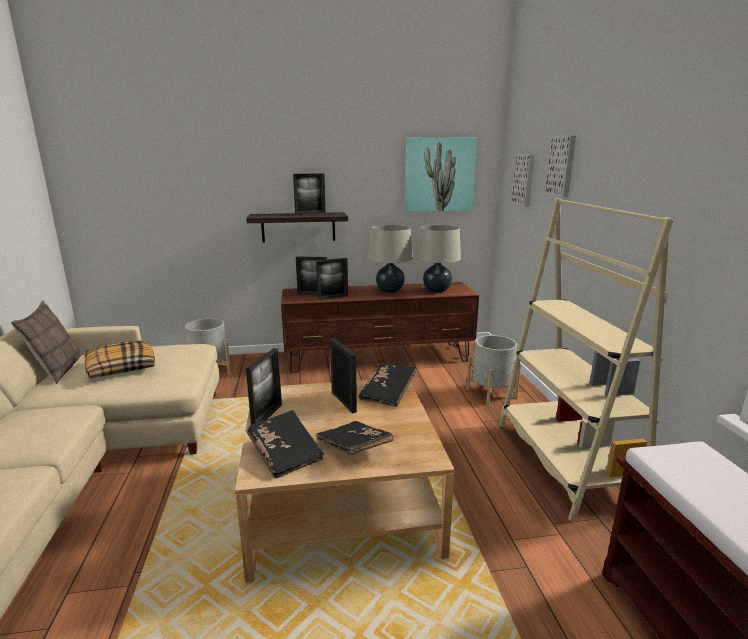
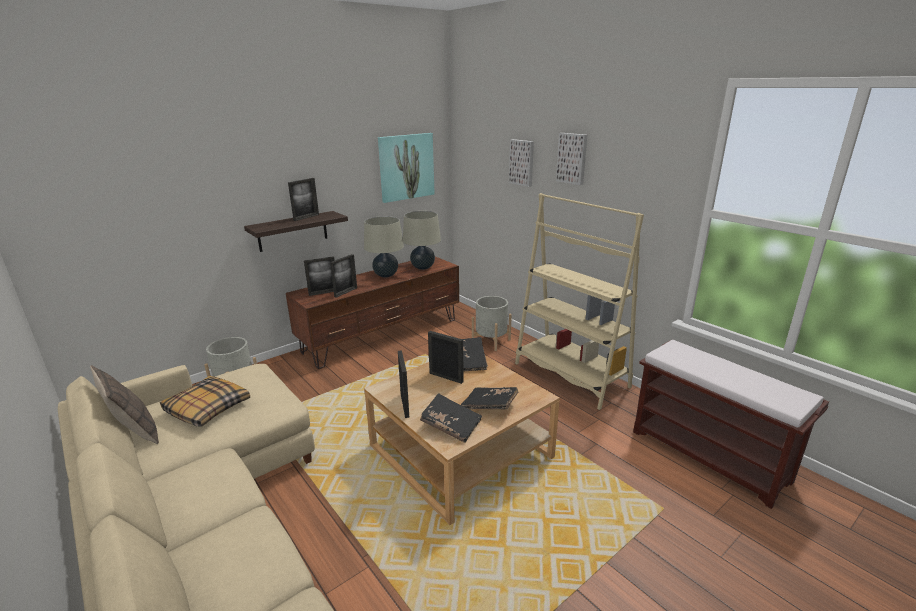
camera: 30 degrees left, 5 degrees up
picture [511,154,535,206] -> picture moved to [556,133,587,185]

